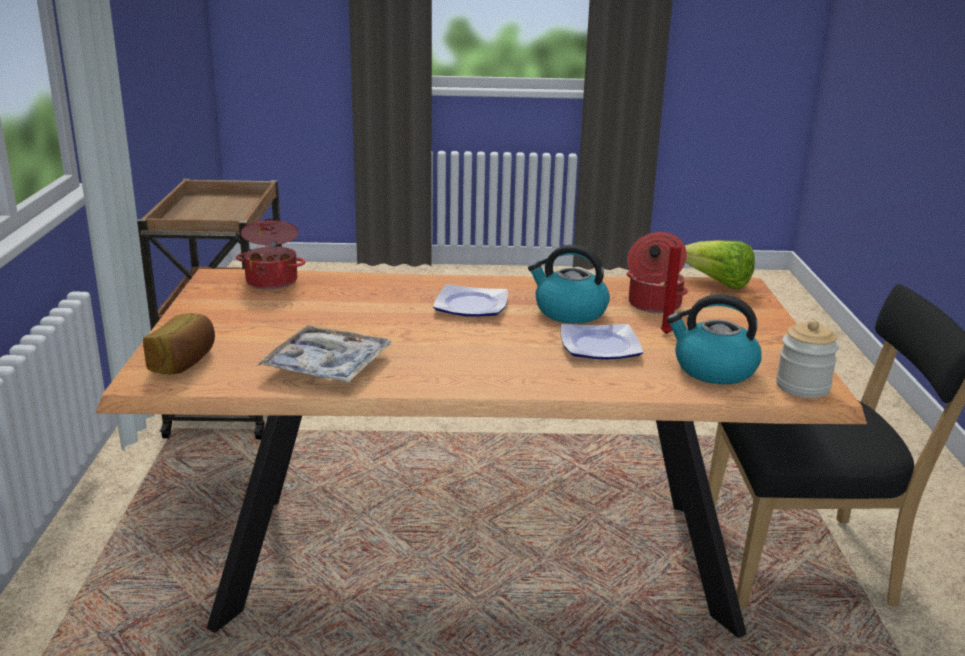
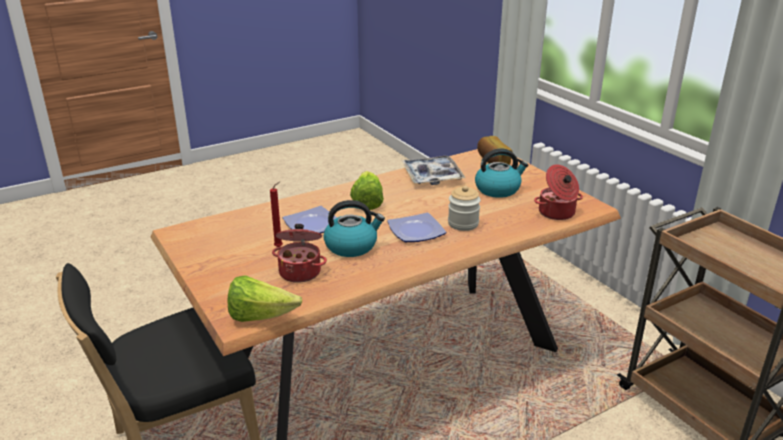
camera: 150 degrees right, 5 degrees up
kettle [666,294,762,384] -> kettle moved to [475,149,528,198]
jar [776,320,839,398] -> jar moved to [448,186,481,231]
none -> lettuce [350,171,384,210]

